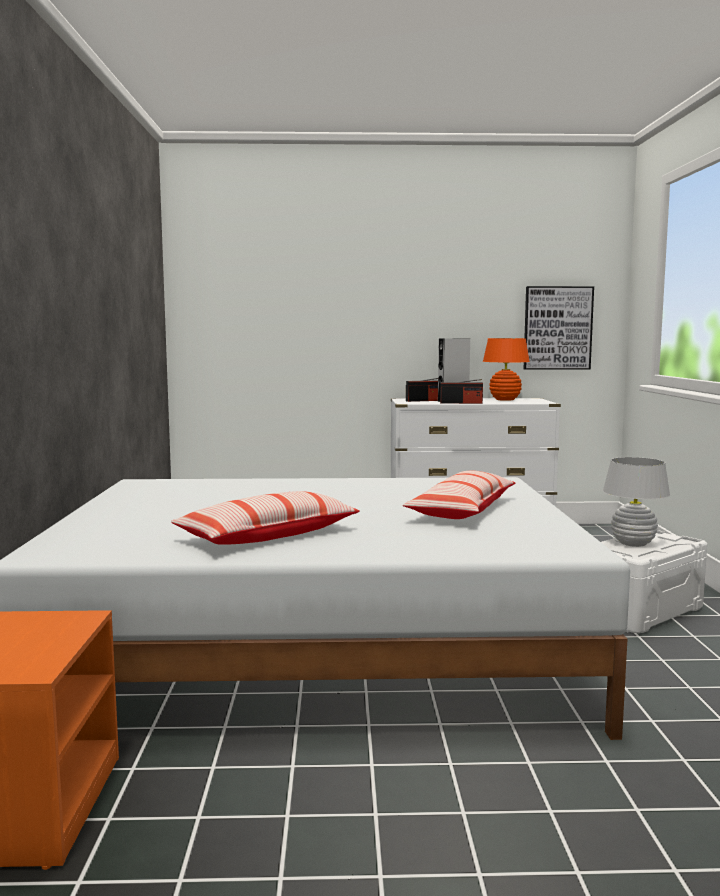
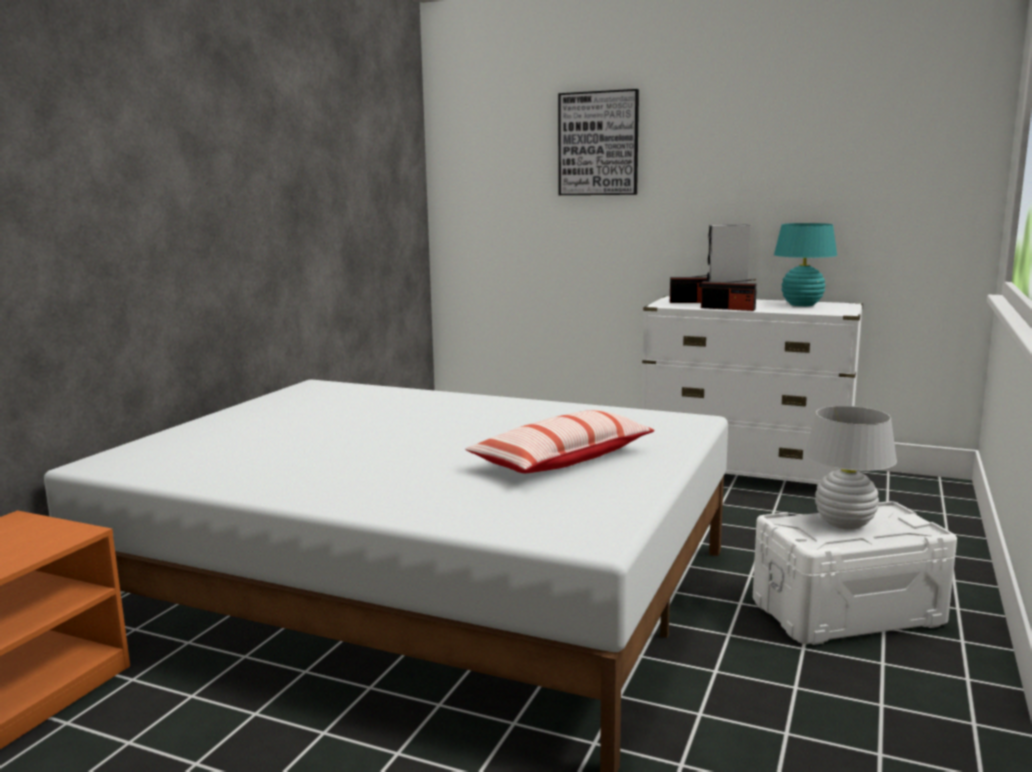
camera: 25 degrees right, 5 degrees up
pillow [171,491,360,545] -> none
orange table lamp [483,338,530,401] -> turquoise table lamp [774,223,837,306]
picture [524,286,594,370] -> picture moved to [558,89,639,195]

